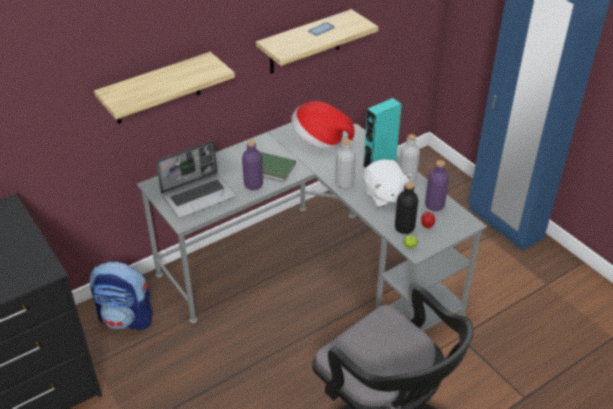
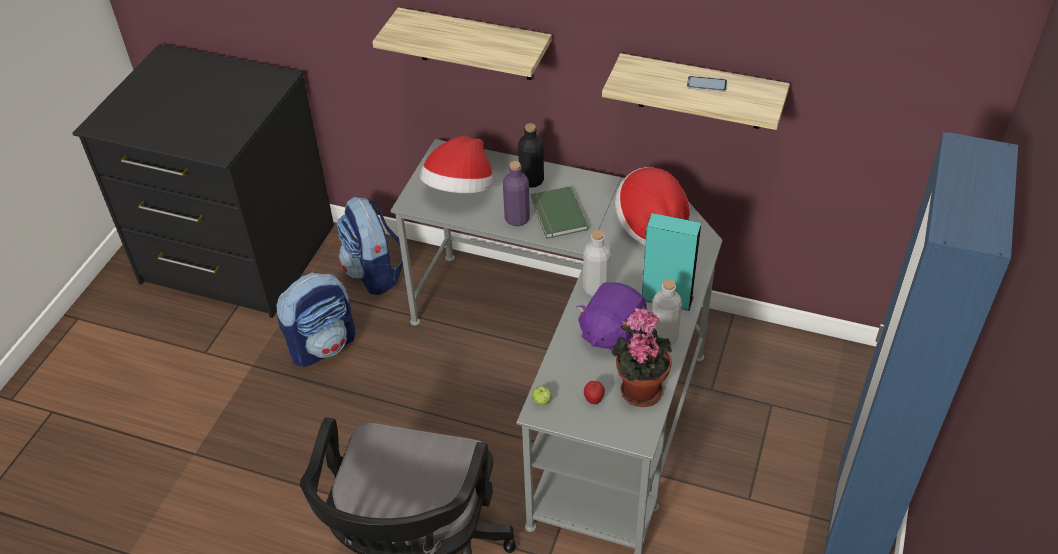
camera: 55 degrees right, 5 degrees up
laptop [156,140,236,218] -> hat [420,136,493,193]
white plush toy [363,159,412,207] -> purple plush toy [576,282,646,352]
black bottle [395,182,418,234] -> black bottle moved to [518,123,544,188]
purple bottle [425,160,449,211] -> potted plant [612,307,672,407]
none -> backpack [276,272,355,367]

